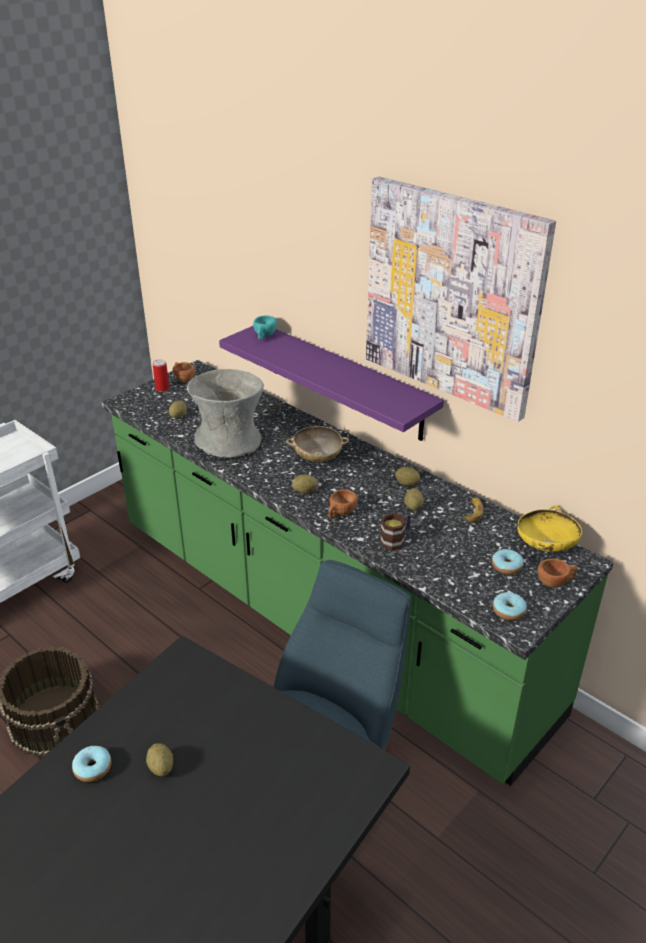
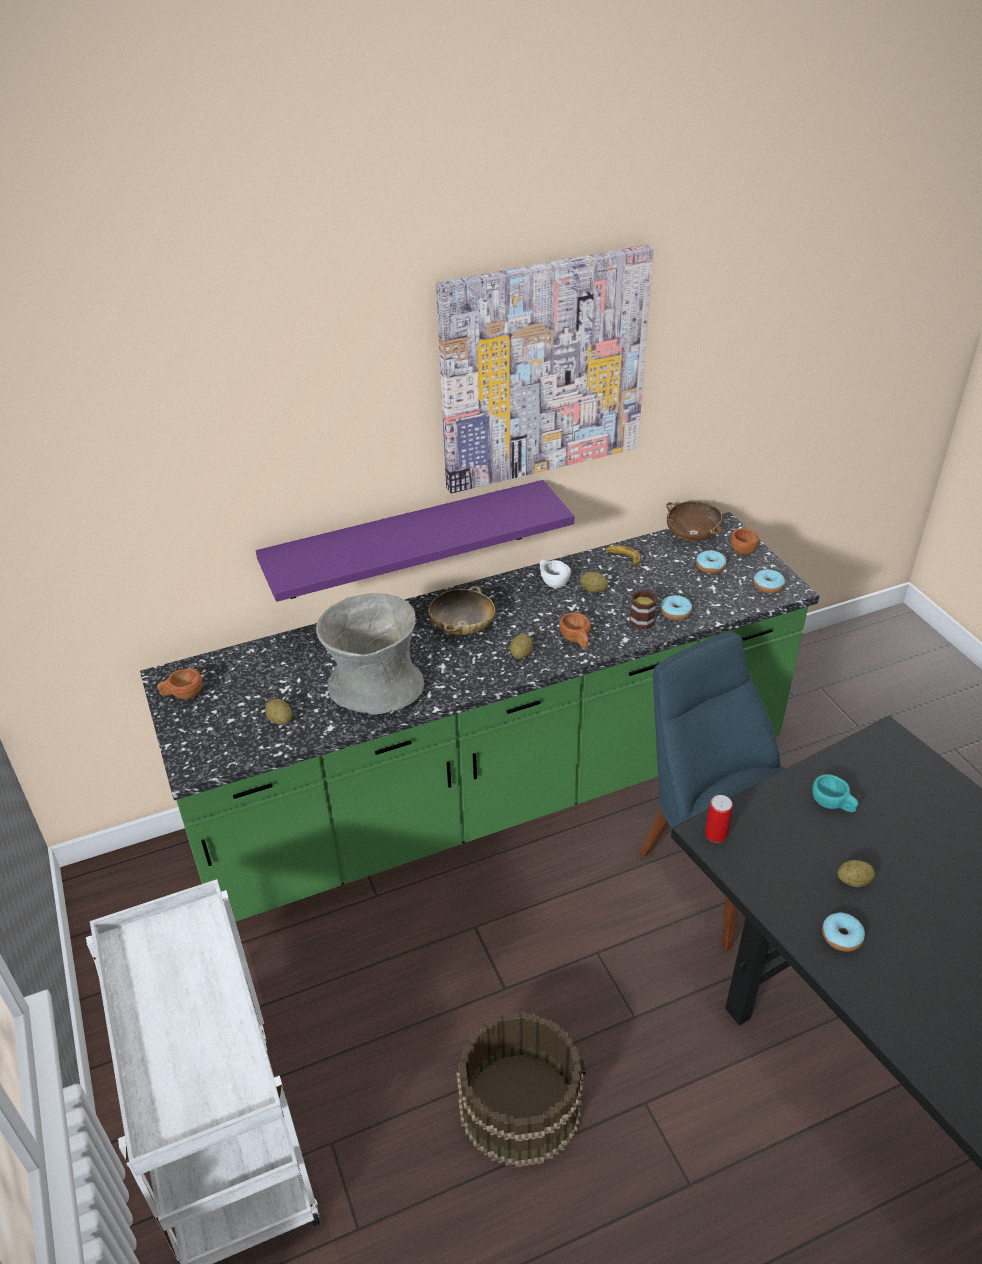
camera: 65 degrees left, 5 degrees up
can [153,360,169,392] -> can moved to [705,795,733,843]
turquoise cup [253,316,277,340] -> turquoise cup moved to [812,774,858,812]
potato [395,467,420,486] -> white cup [539,560,571,588]
yellow bowl [517,505,582,552] -> brown bowl [666,501,723,541]
none -> donut [660,595,692,620]

